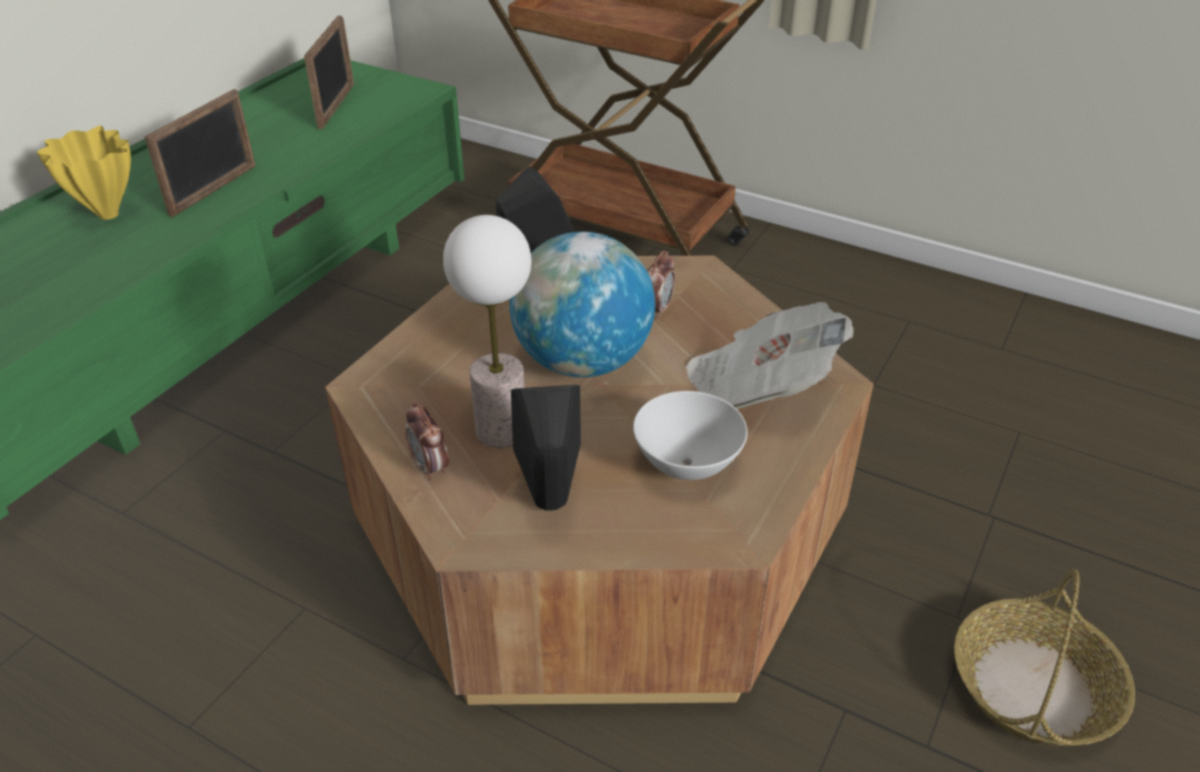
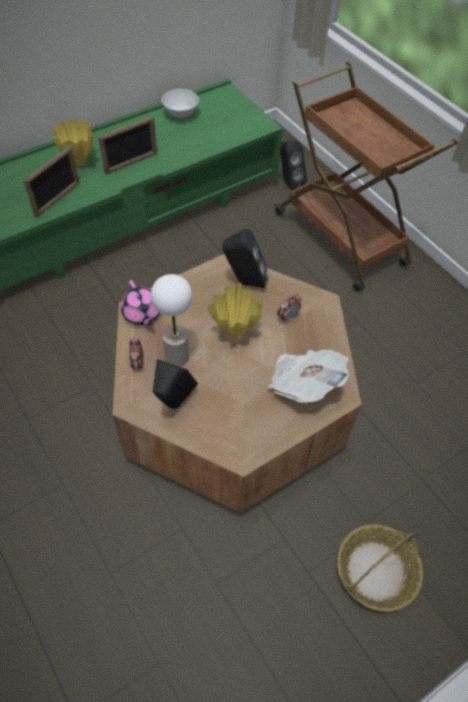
camera: 25 degrees right, 15 degrees up
picture frame [304,16,354,129] -> picture frame moved to [23,146,79,218]
globe [510,232,655,378] -> yellow vase [208,283,263,338]
white bowl [633,391,748,480] -> white bowl moved to [162,89,199,118]
none -> pink teapot [121,280,160,326]
none -> black speaker [280,140,307,190]

